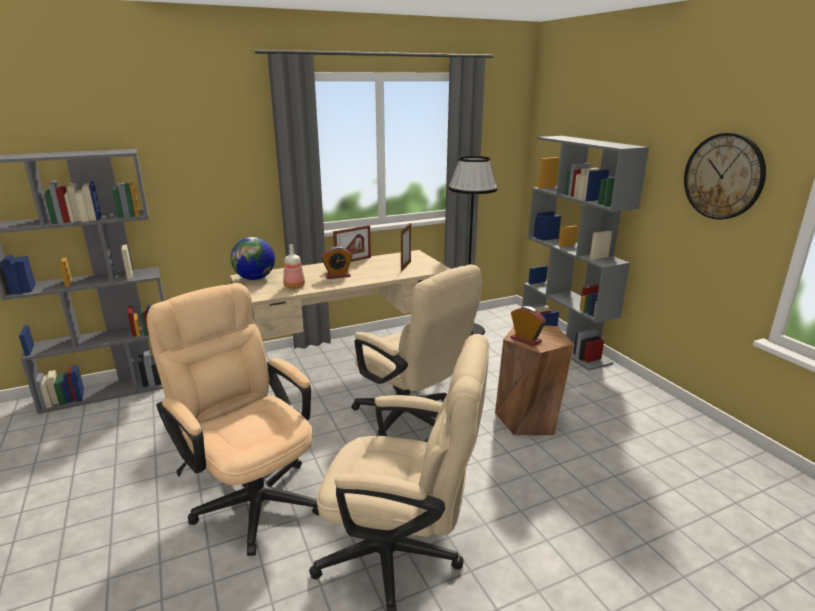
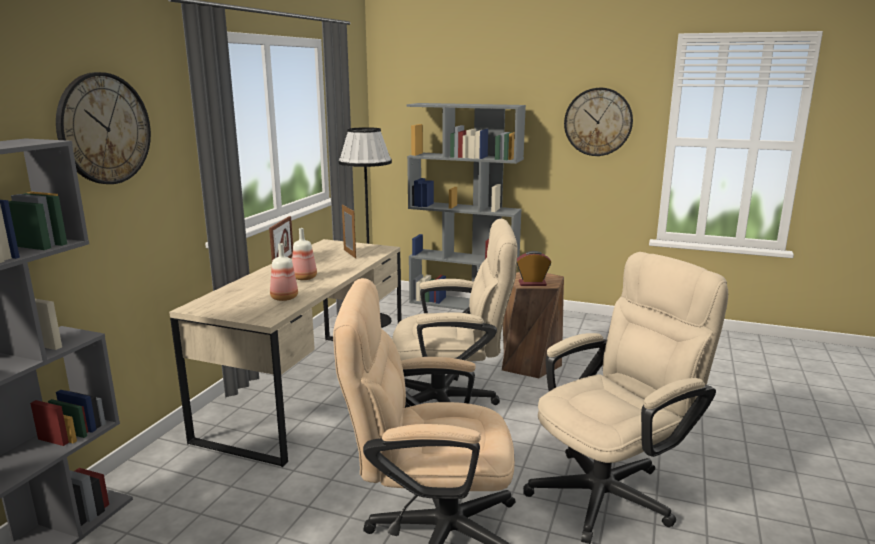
camera: 45 degrees left, 5 degrees down
globe [230,237,275,280] -> none
alarm clock [321,247,352,279] -> bottle [292,228,317,280]
none -> wall clock [56,72,151,184]

